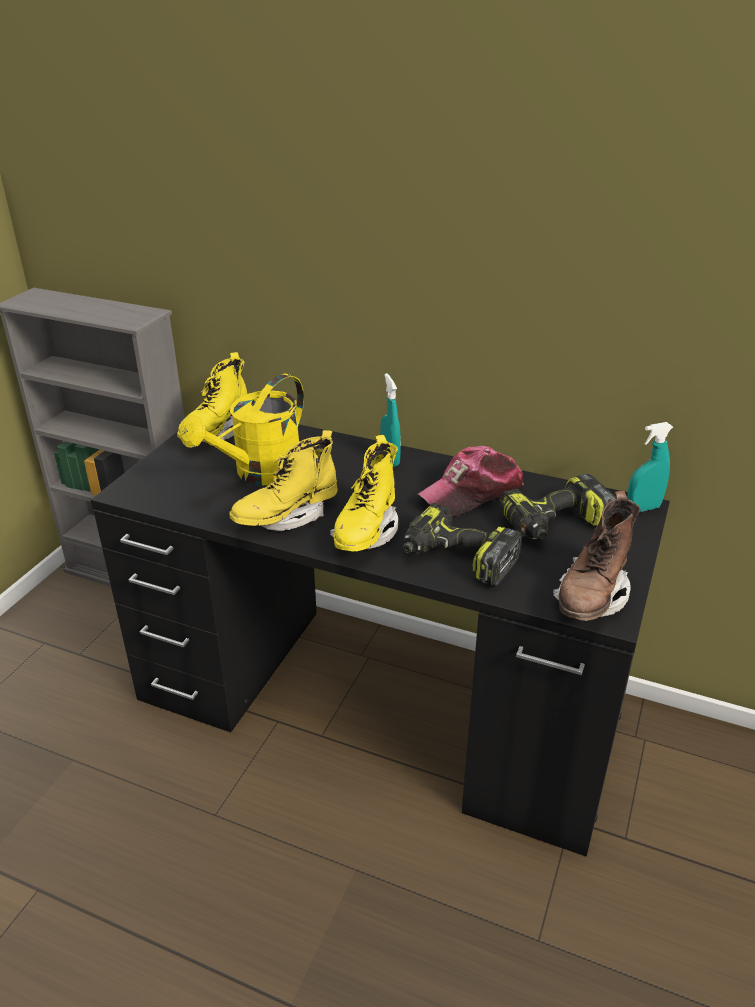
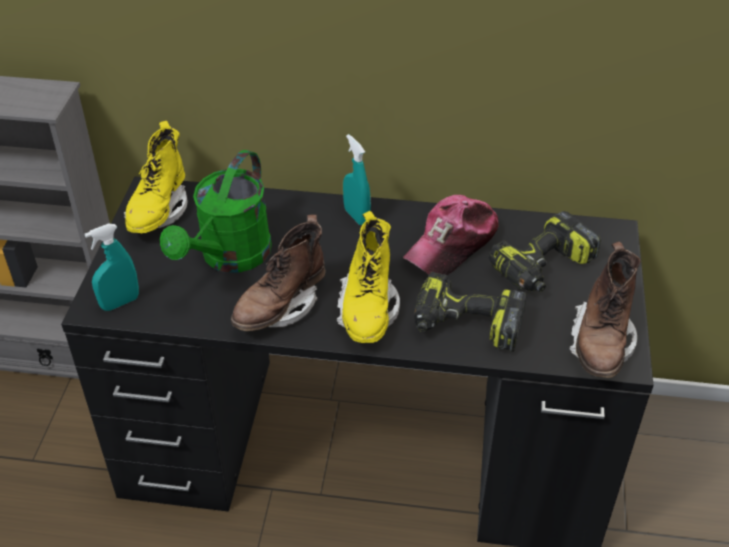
camera: 15 degrees left, 10 degrees up
yellow watering can [180,374,304,485] -> green watering can [160,150,272,273]
yellow boot [229,430,338,531] -> brown boot [231,215,325,331]
turquoise spray bottle [627,422,673,512] -> turquoise spray bottle moved to [85,224,139,311]

